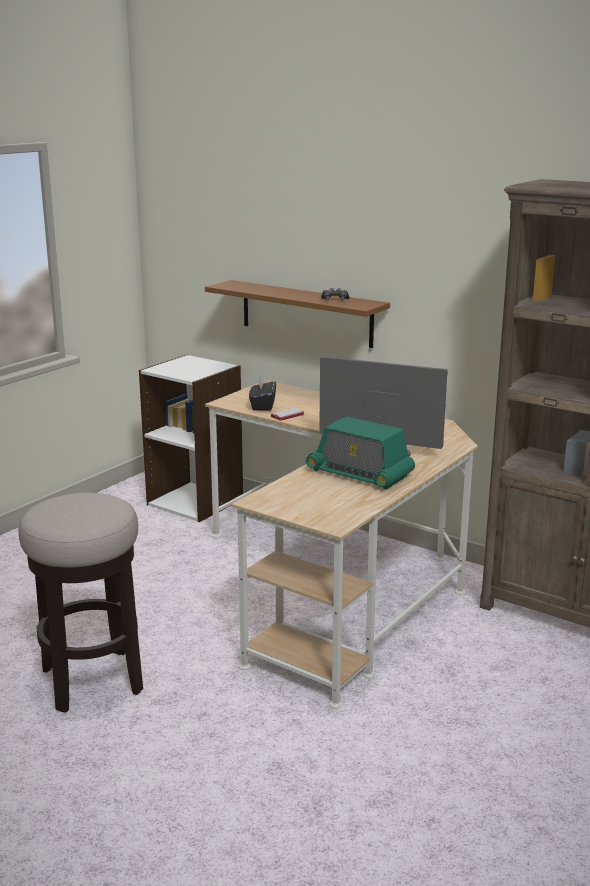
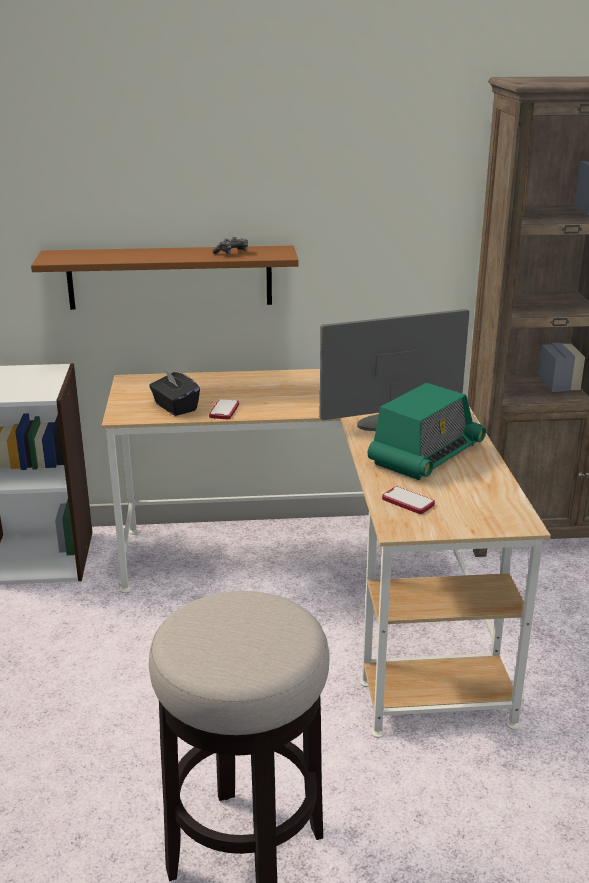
camera: 40 degrees left, 5 degrees up
radio [306,416,415,490] -> radio turned 45 degrees counterclockwise [368,383,486,480]
none -> phone [382,486,435,514]

